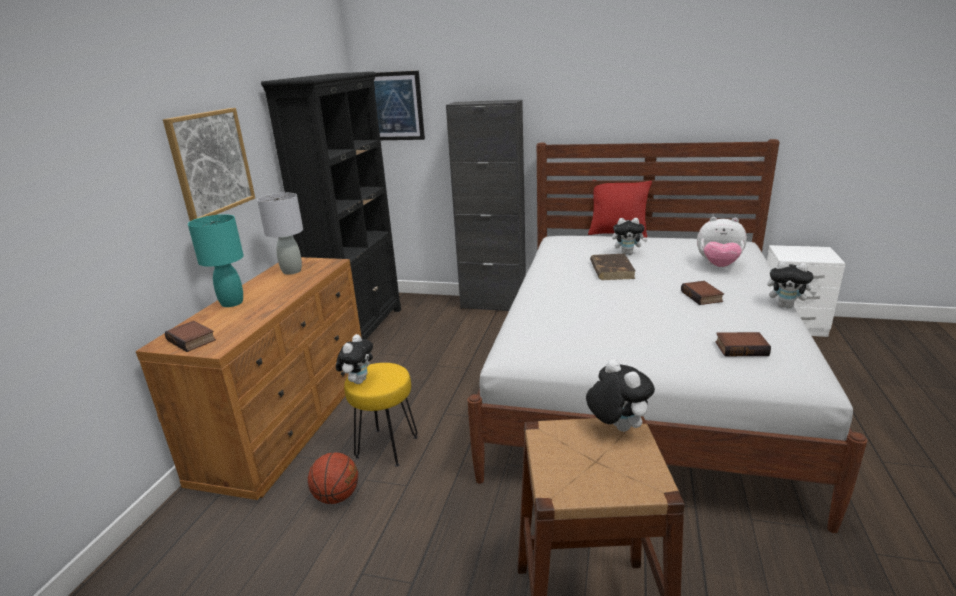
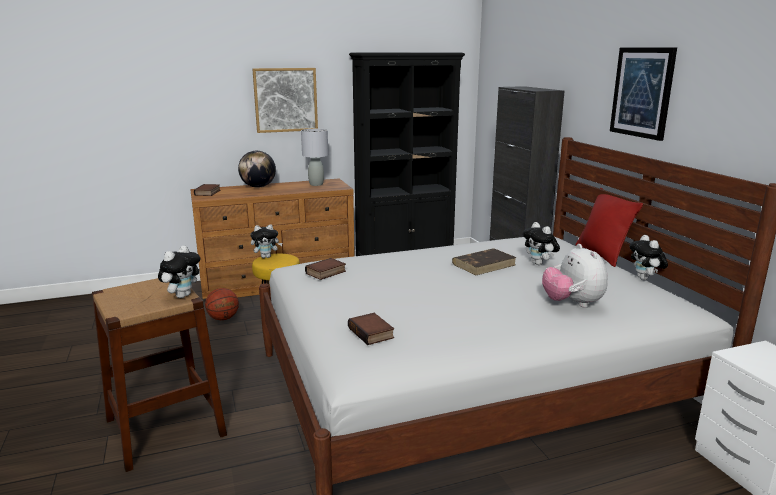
camera: 55 degrees right, 5 degrees down
turquoise table lamp [188,214,244,307] -> globe [238,151,276,188]
picture [374,71,425,140] -> picture moved to [610,47,677,141]
book [681,281,724,305] -> book moved to [305,258,346,280]
plush toy [767,261,817,308] -> plush toy moved to [629,235,668,280]

